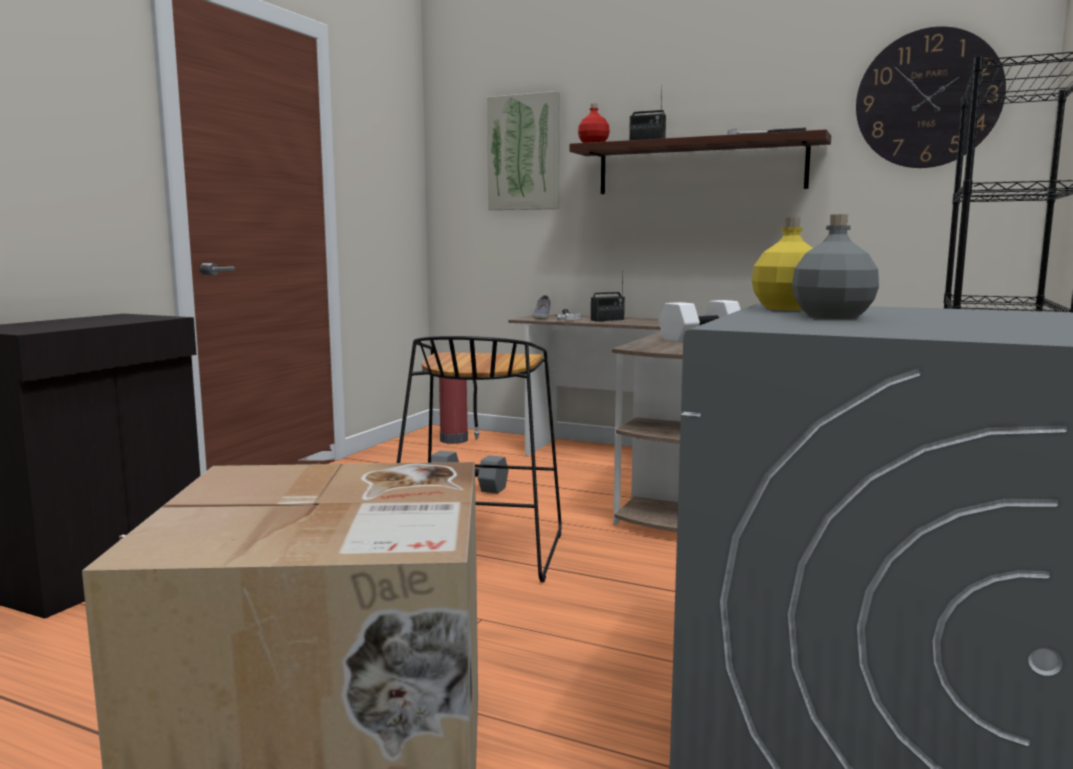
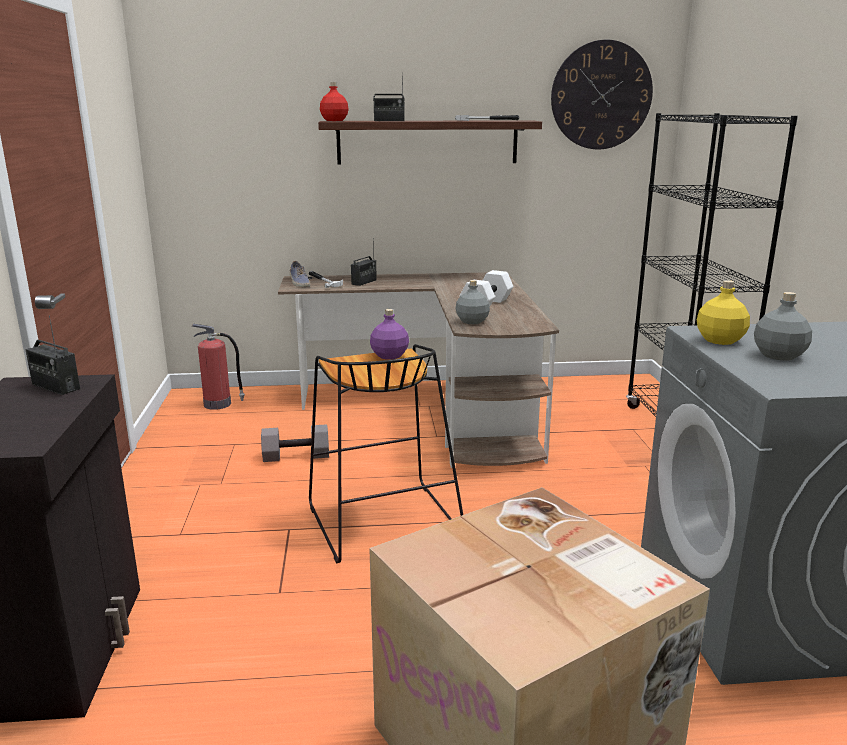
camera: 30 degrees left, 10 degrees up
picture [487,91,560,210] -> none
none -> radio [26,315,80,395]
none -> purple bottle [370,309,409,360]
none -> grey bottle [455,280,490,324]

